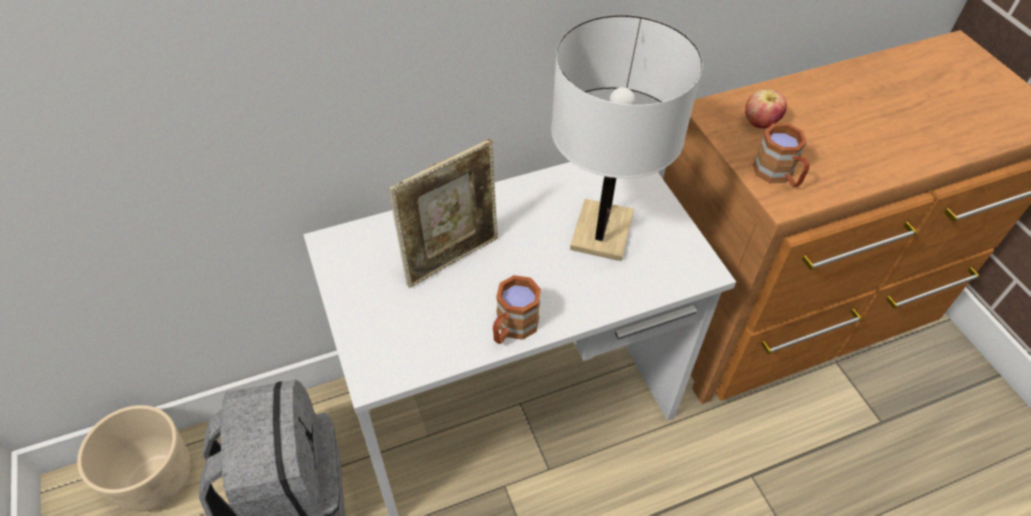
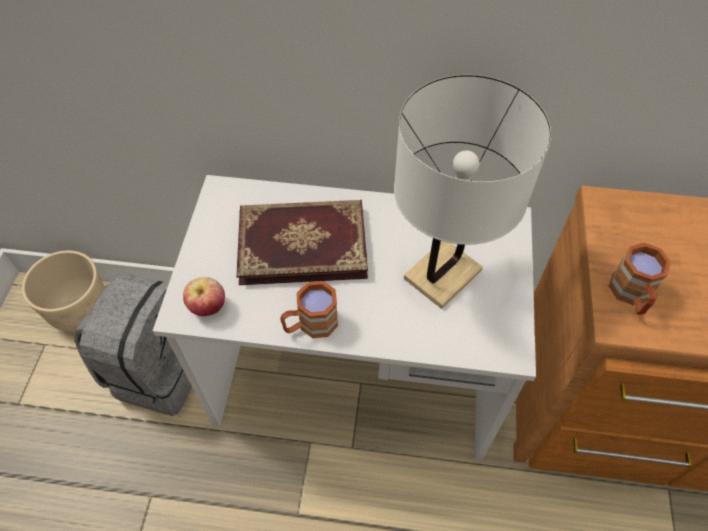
camera: 30 degrees right, 5 degrees up
picture frame [389,139,498,288] -> book [236,200,368,285]
apple [745,89,787,128] -> apple moved to [183,277,225,316]

